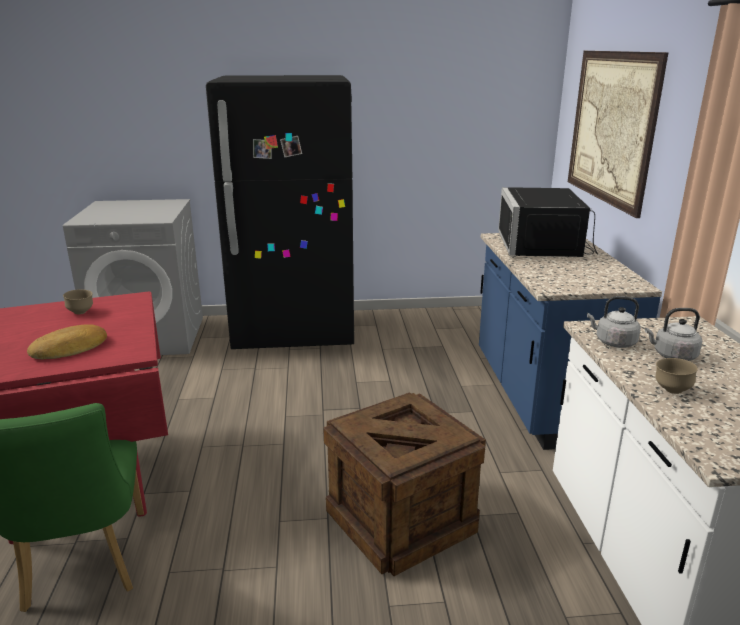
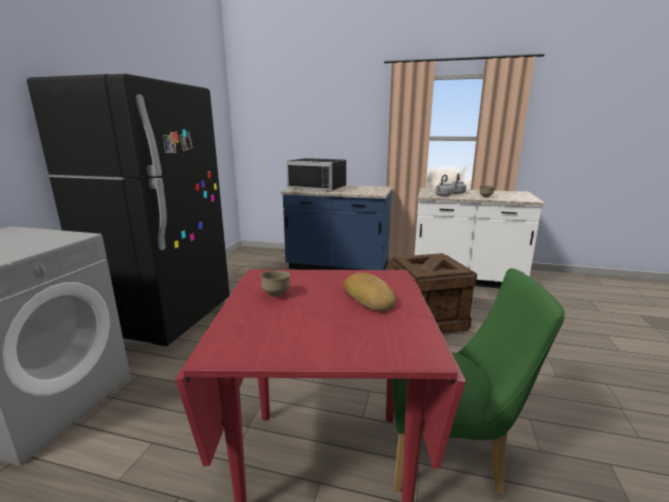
camera: 70 degrees left, 5 degrees down
picture [568,51,669,218] -> none

